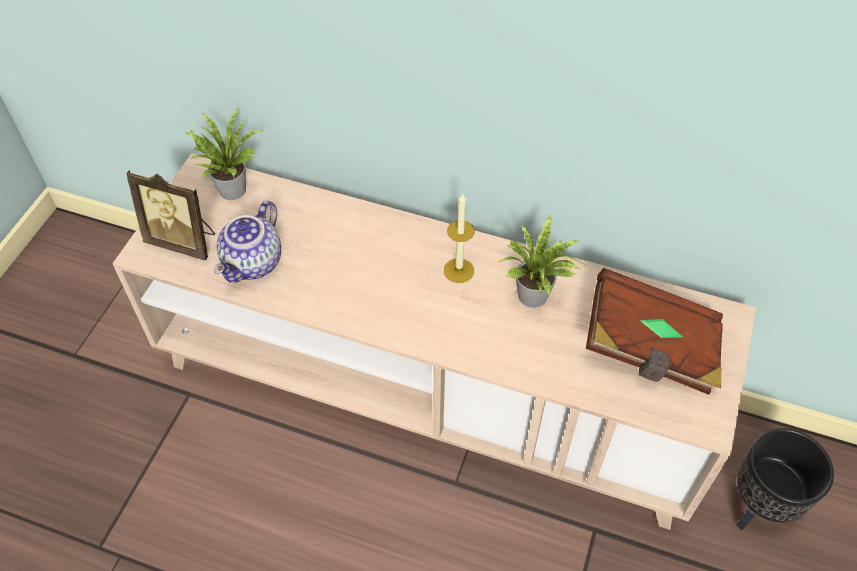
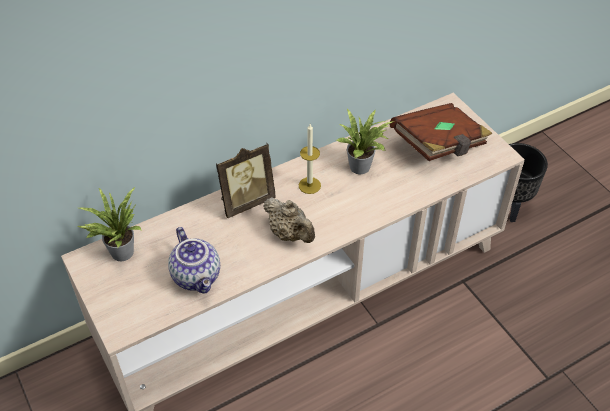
camera: 50 degrees left, 5 degrees down
picture frame [126,170,215,261] -> picture frame moved to [216,143,276,218]
none -> beige teapot [263,197,315,243]

